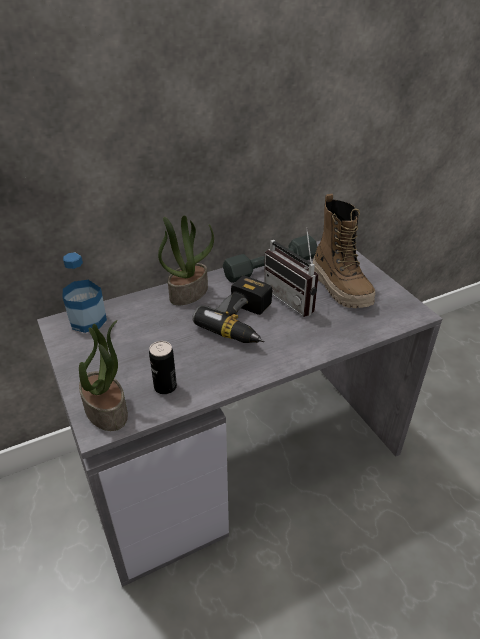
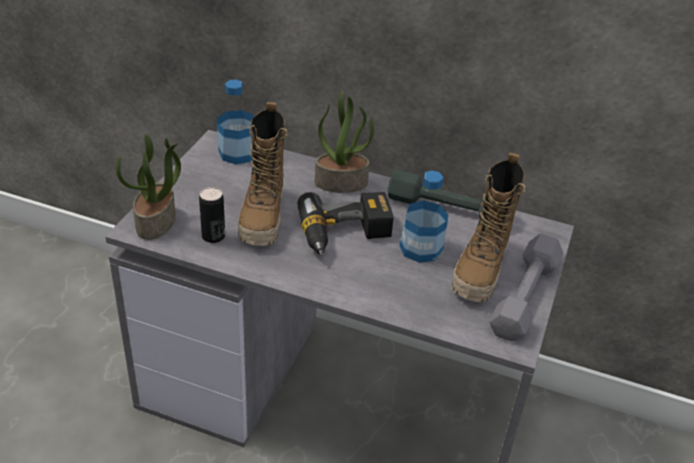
camera: 45 degrees right, 0 degrees up
radio [264,227,319,317] -> bottle [399,170,448,263]
none -> boot [238,102,288,246]
none -> grey dumbbell [489,233,563,341]

